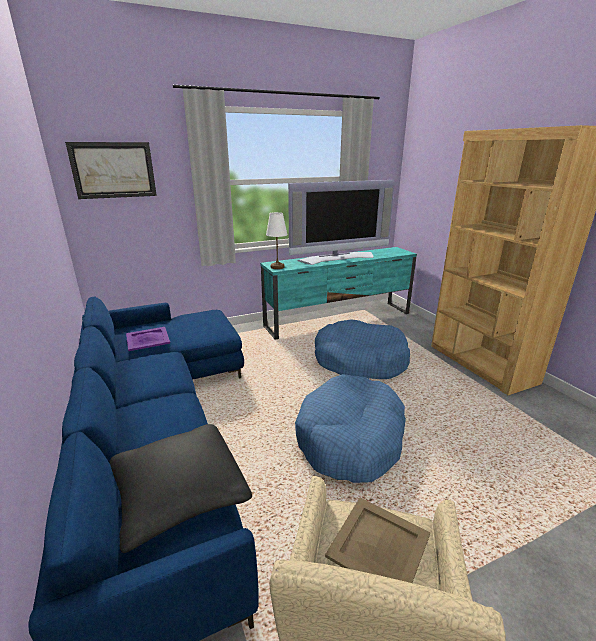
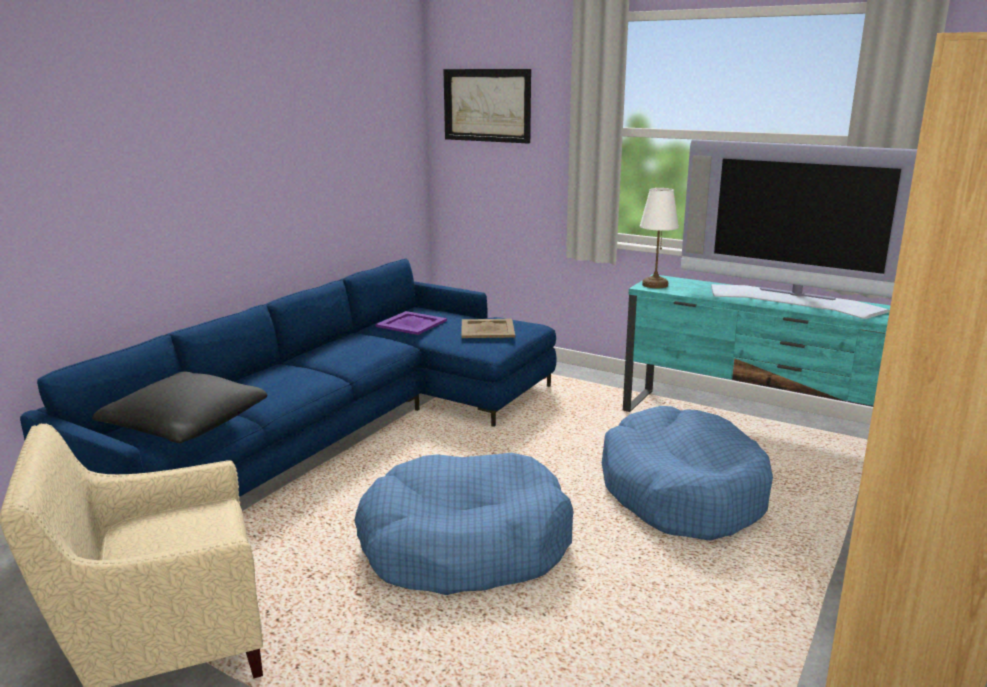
camera: 55 degrees right, 5 degrees down
beige tray [325,498,430,583] -> beige tray moved to [461,319,515,338]

